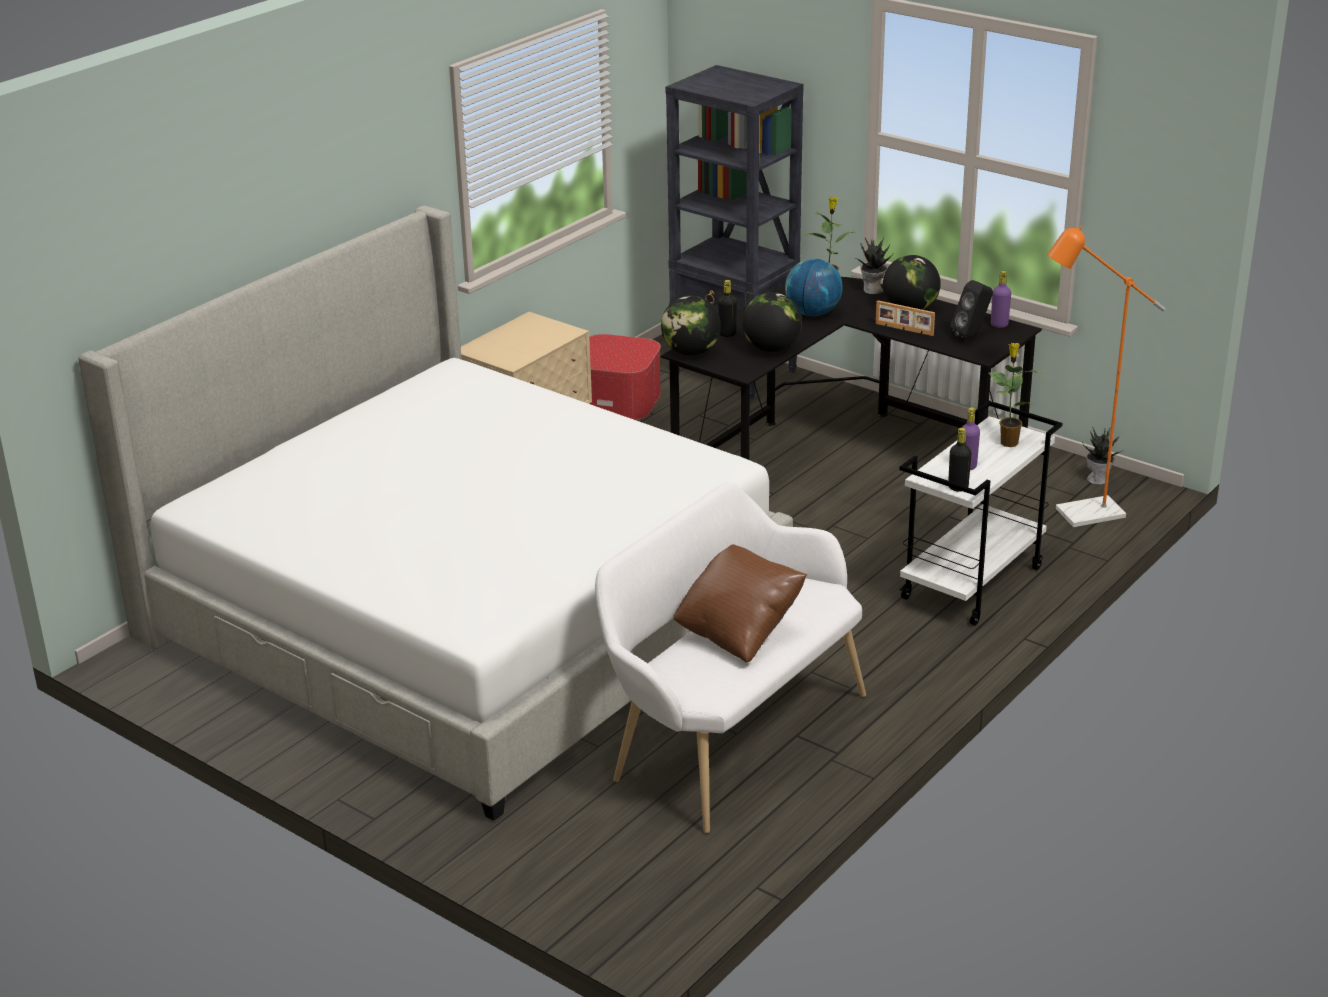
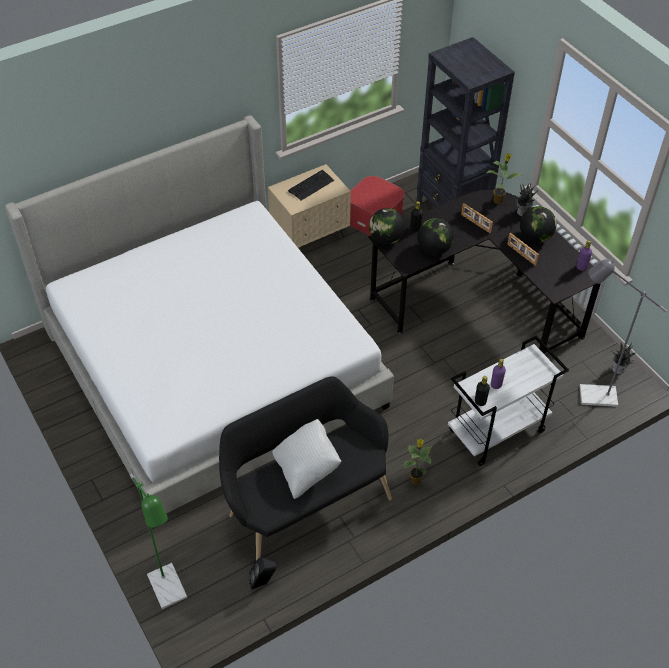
camera: 20 degrees right, 20 degrees up
white bench [595,483,866,833] -> black bench [219,376,392,561]
brown pillow [673,544,807,663] -> white pillow [272,419,342,499]
globe [785,258,843,316] -> picture frame [461,203,493,233]
black speaker [950,280,993,341] -> black speaker moved to [249,557,277,590]
potted plant [989,343,1042,447] -> potted plant moved to [404,439,432,485]
orange floor lamp [1047,226,1165,527] -> grey floor lamp [579,259,667,407]
none -> green floor lamp [130,474,187,609]
none -> keyboard [288,170,334,201]

